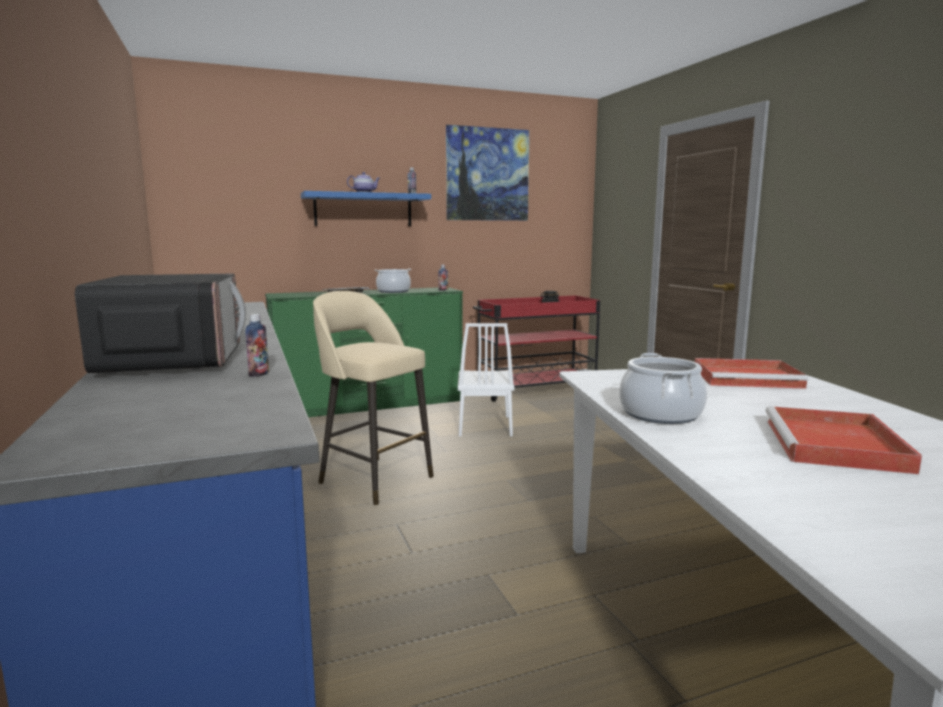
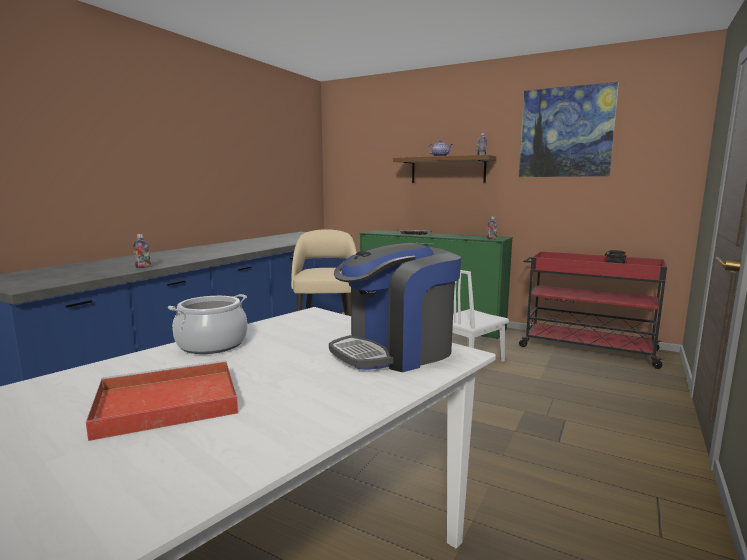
camera: 50 degrees right, 0 degrees up
microwave [75,274,246,374] -> none
blue shelf [301,191,431,226] -> brown shelf [393,155,496,183]
cooking pot [375,269,411,293] -> none
red tray [695,358,809,389] -> coffee machine [329,243,461,372]

